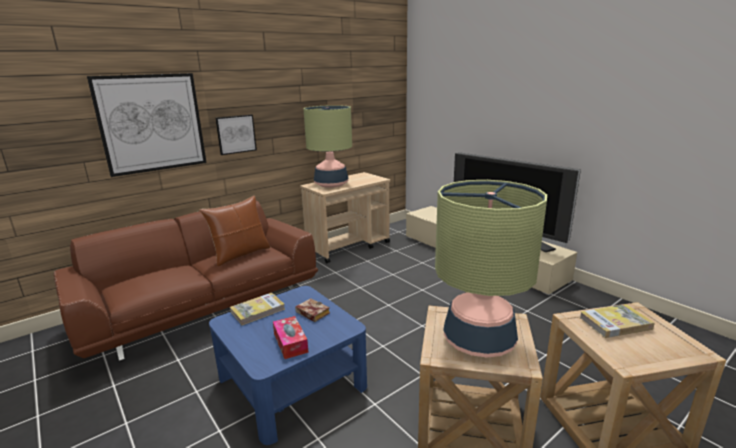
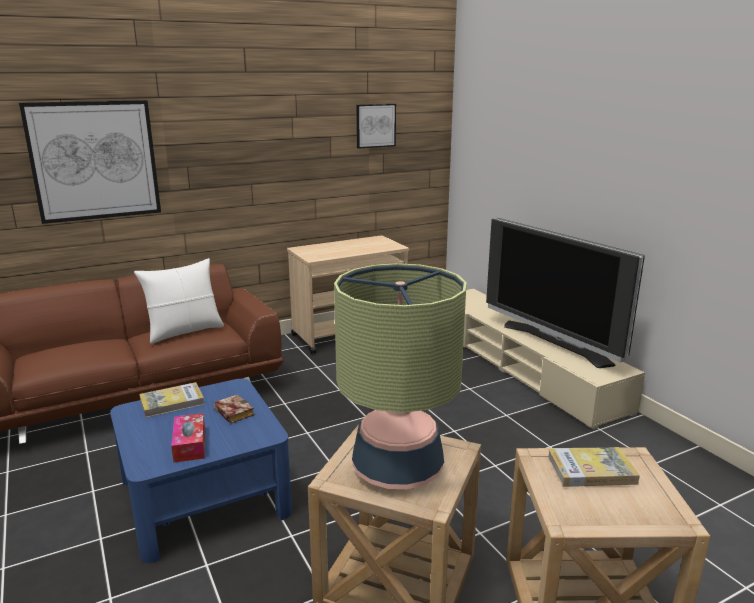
camera: 10 degrees right, 0 degrees up
brown pillow [200,196,270,266] -> white pillow [134,258,224,344]
picture [215,114,257,155] -> picture moved to [356,104,396,149]
table lamp [304,105,352,188] -> none

